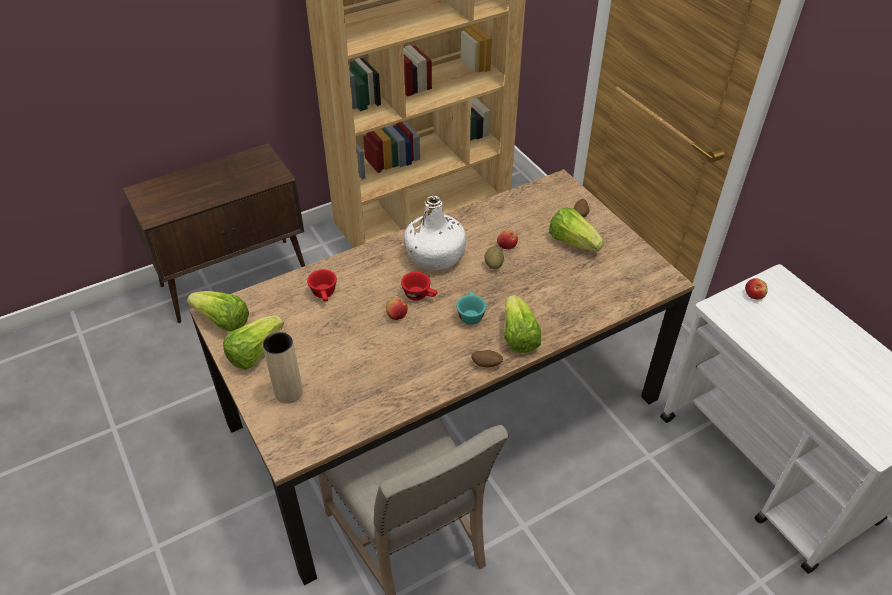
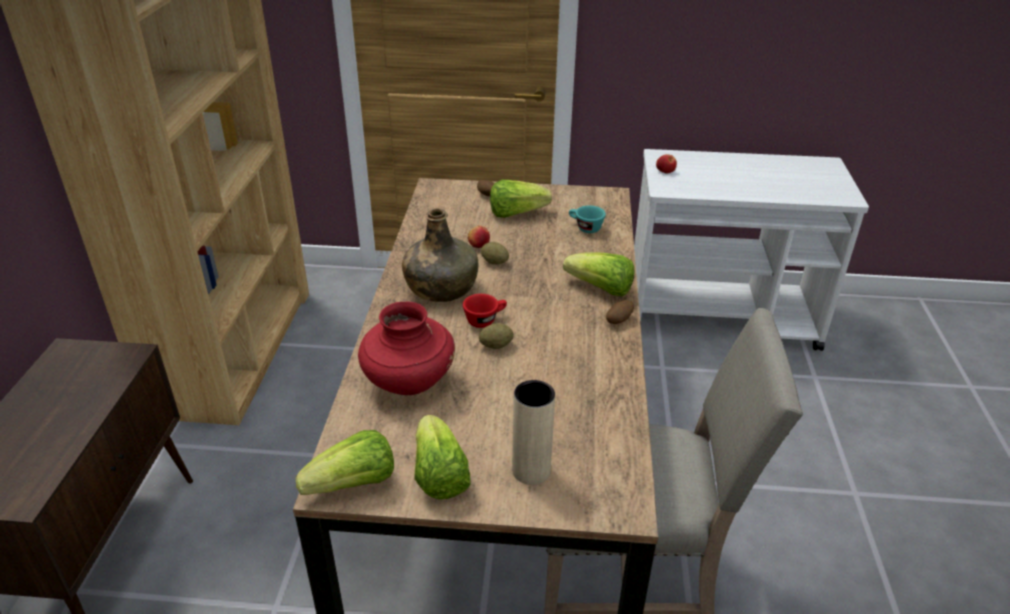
camera: 55 degrees left, 10 degrees down
red cup [307,269,337,301] -> red vase [358,302,455,395]
apple [386,298,408,320] -> potato [479,323,514,349]
white bottle [404,196,466,271] -> green bottle [402,208,479,302]
turquoise cup [456,292,486,325] -> turquoise cup moved to [569,206,606,233]

